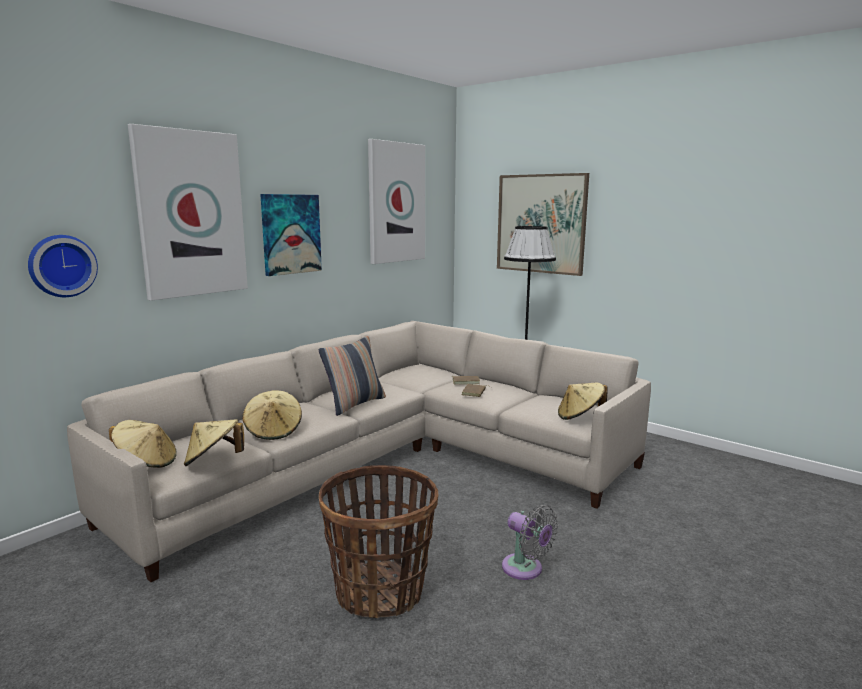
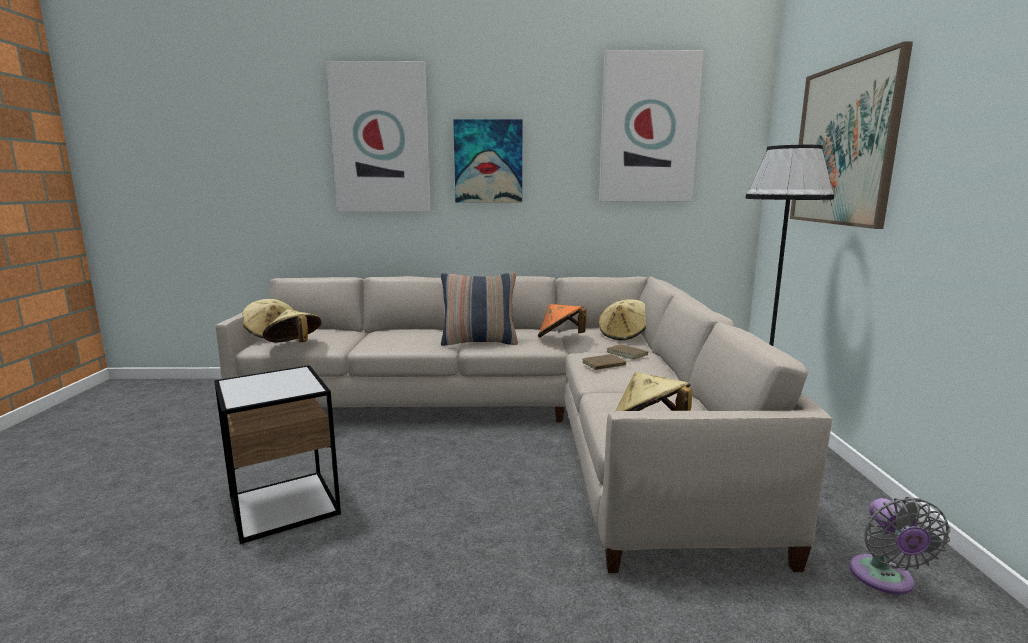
camera: 50 degrees right, 0 degrees up
wall clock [28,235,98,297] -> none
beige hat [242,390,302,440] -> beige hat moved to [598,299,646,340]
basket [319,465,438,618] -> side table [214,365,341,544]
grey fan [502,505,558,580] -> grey fan moved to [850,497,950,595]
none -> orange hat [538,304,587,338]

